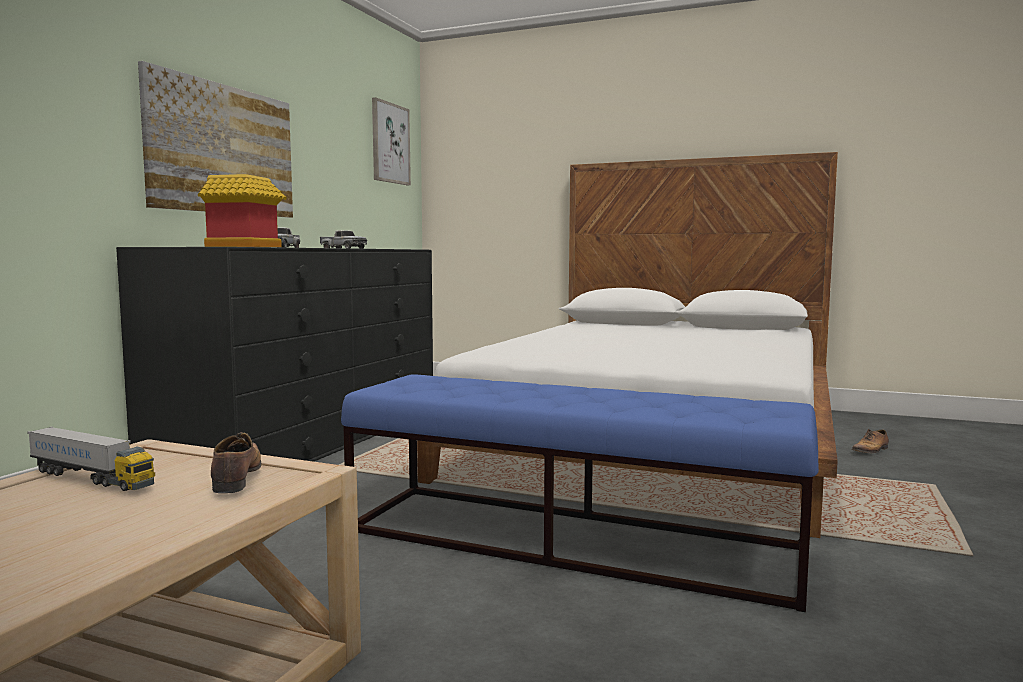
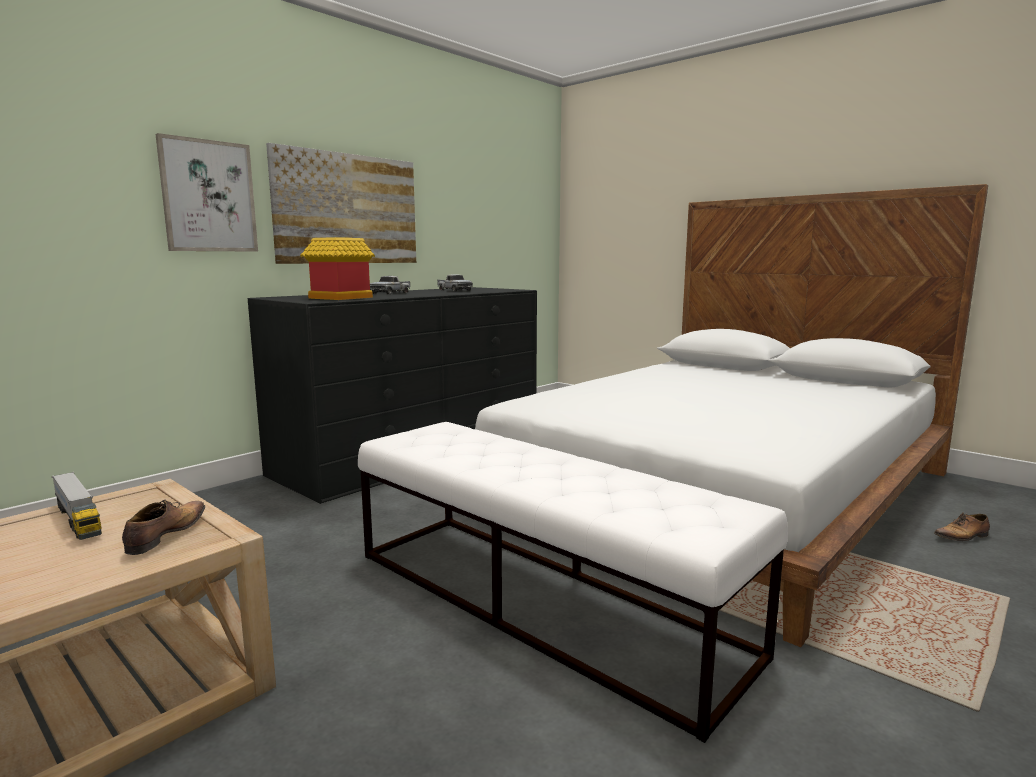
camera: 20 degrees right, 5 degrees up
blue bench [341,374,819,612] -> white bench [358,422,788,743]
picture [372,97,411,185] -> picture moved to [155,133,258,252]

